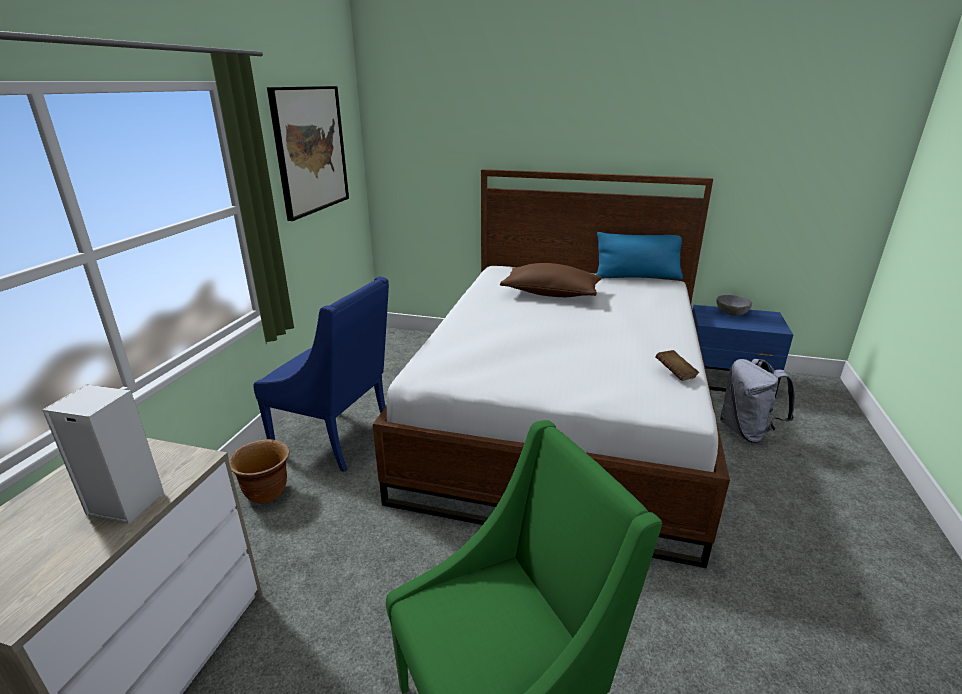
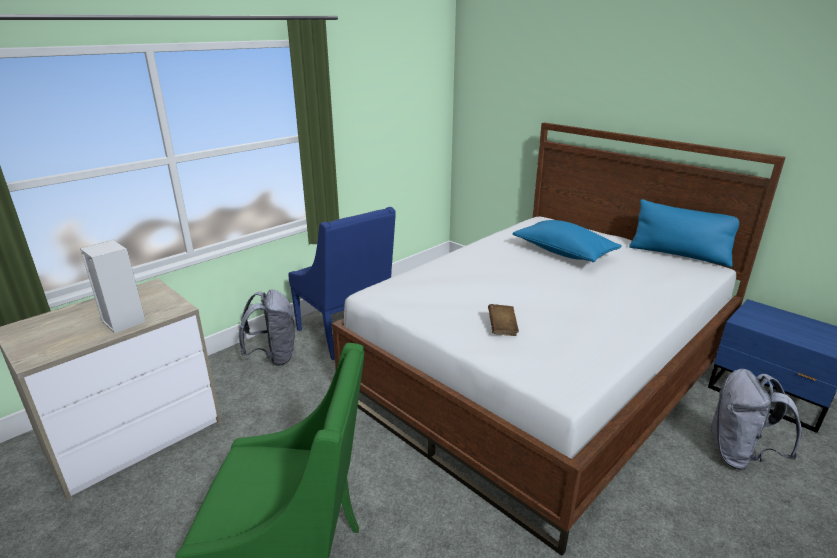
camera: 30 degrees right, 0 degrees up
brown planter [229,439,290,504] -> grey backpack [239,290,295,366]
picture [267,86,349,221] -> none
brown pillow [500,263,602,297] -> blue pillow [513,220,622,262]
brown book [655,350,699,381] -> brown book moved to [488,304,519,336]
grey bowl [716,295,752,316] -> none

